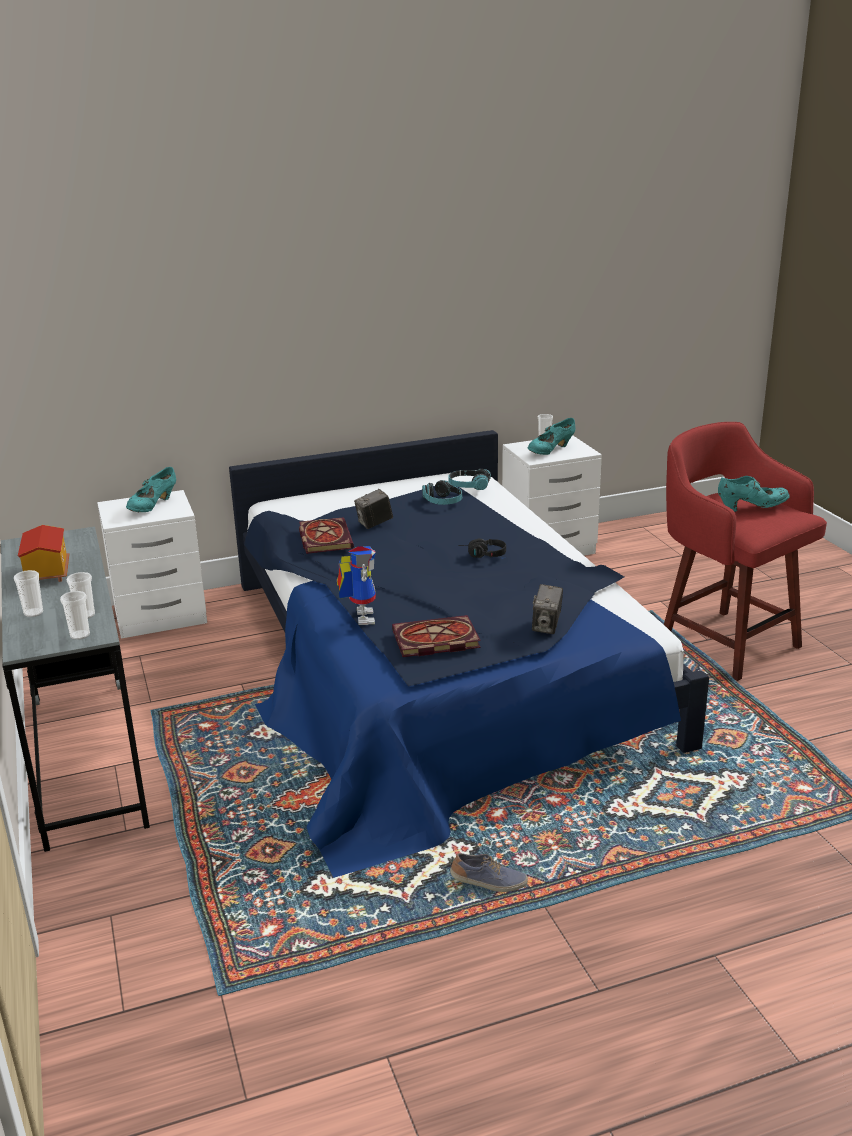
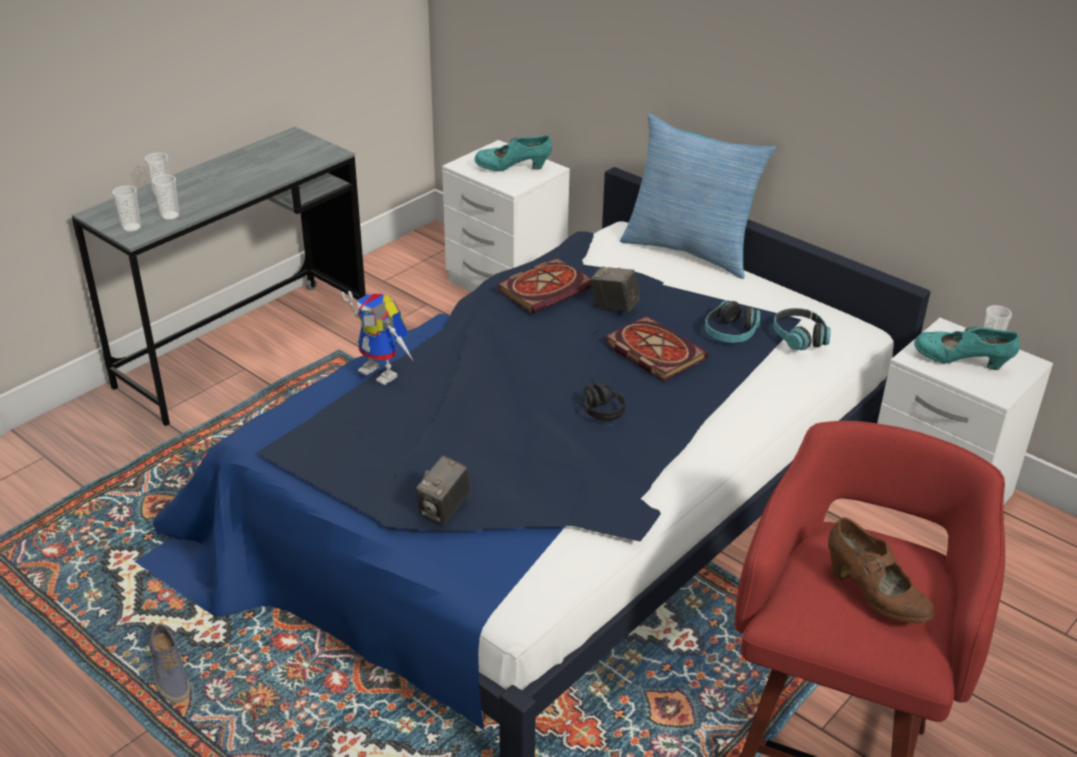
camera: 60 degrees right, 10 degrees up
toy house [18,525,69,582] -> none
toy robot [337,546,376,625] -> toy robot turned 75 degrees clockwise [341,291,414,385]
book [392,615,481,657] -> book moved to [605,316,709,381]
camera [532,584,563,634] -> camera turned 45 degrees counterclockwise [416,455,470,525]
turquoise shoe [718,476,790,512] -> brown shoe [828,517,934,623]
none -> pillow [620,114,776,279]

